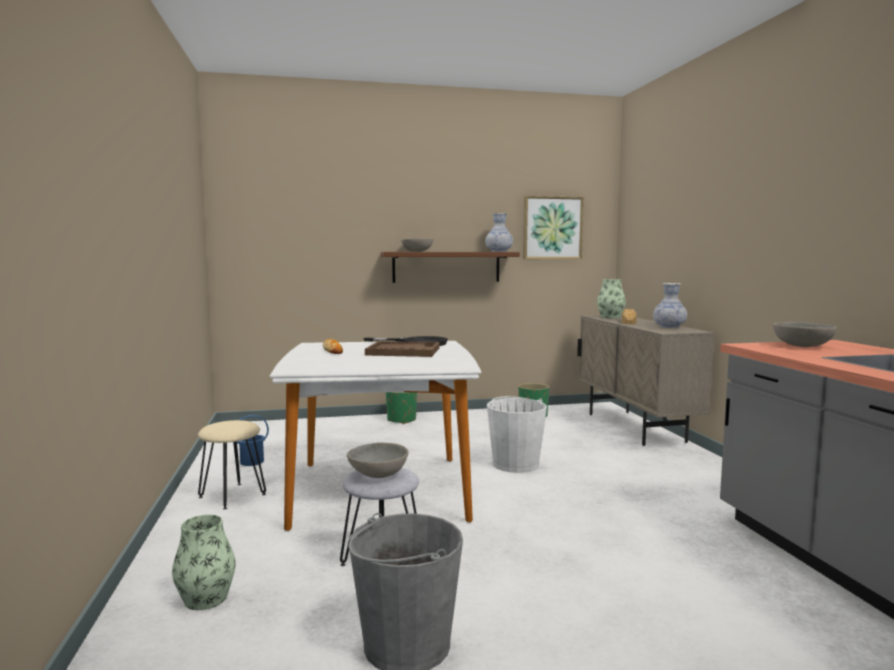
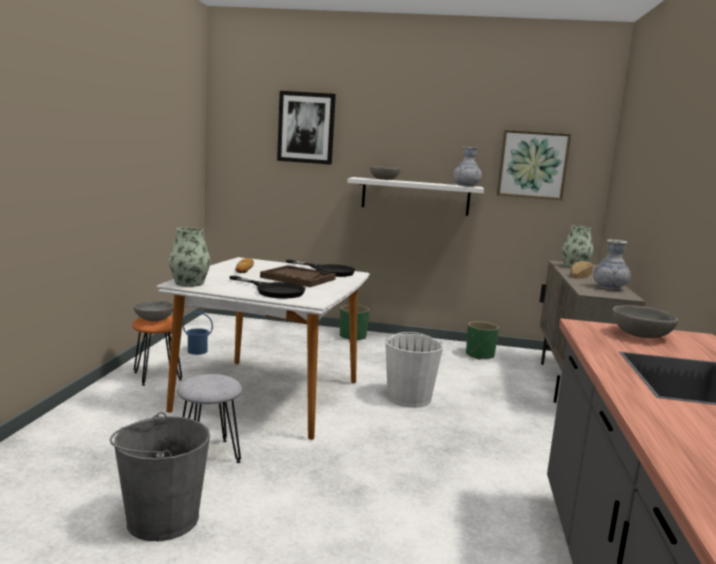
camera: 20 degrees right, 5 degrees up
vase [172,514,236,610] -> vase moved to [169,227,210,287]
beige stool [198,420,266,509] -> orange stool [132,316,183,386]
grey bowl [347,442,409,478] -> grey bowl moved to [133,301,174,321]
brown shelf [381,252,520,283] -> white shelf [347,177,484,216]
none -> black frying pan [229,275,306,298]
none -> picture [277,91,336,165]

